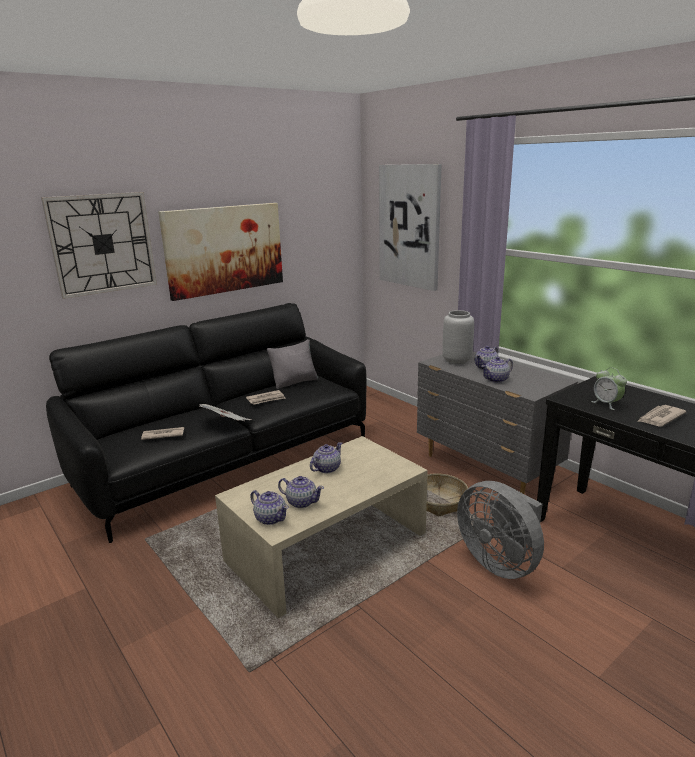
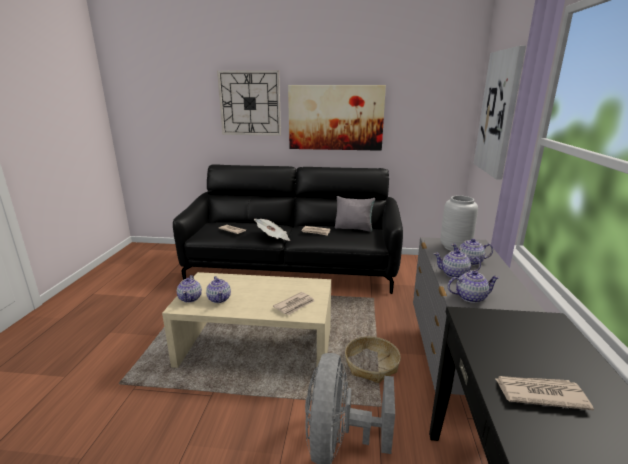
camera: 45 degrees right, 0 degrees up
teapot [310,442,342,473] -> teapot moved to [448,270,500,303]
alarm clock [591,367,627,410] -> none
none -> newspaper [273,292,315,315]

